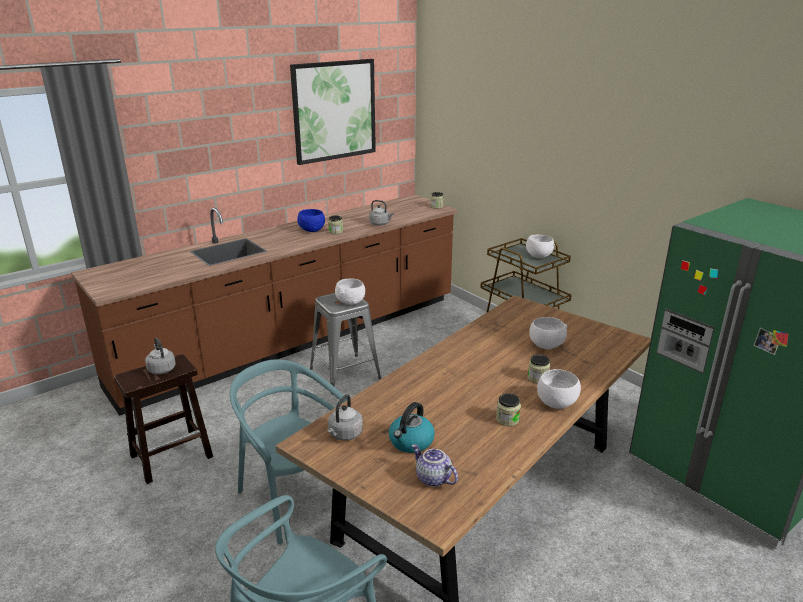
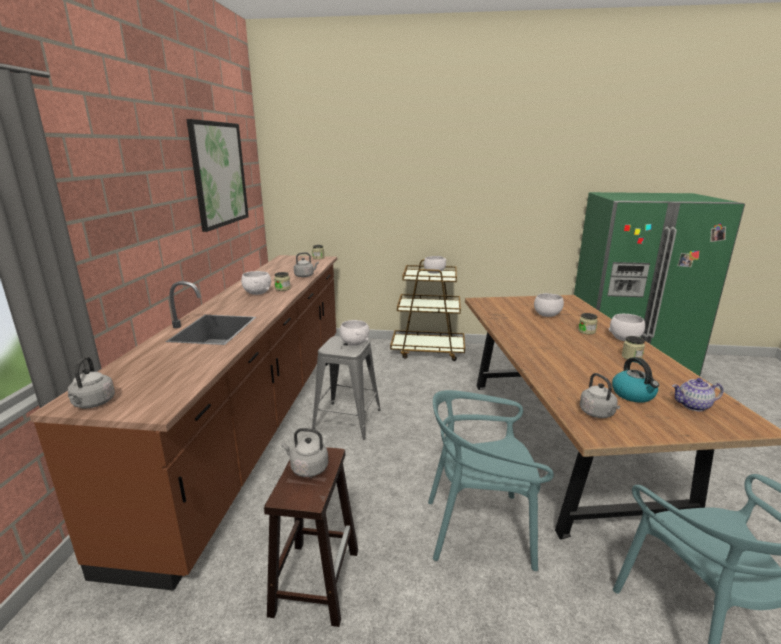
camera: 45 degrees left, 5 degrees down
blue bowl [297,209,325,232] -> white bowl [241,271,271,295]
none -> grey kettle [68,357,115,408]

